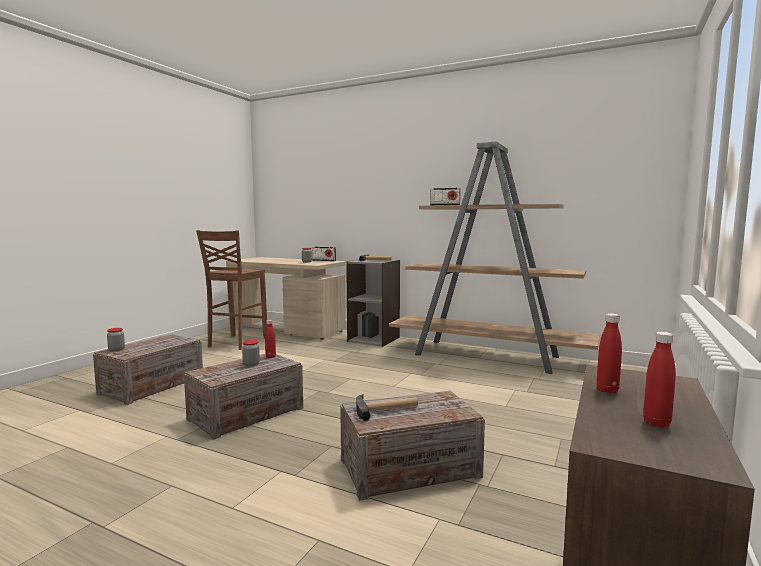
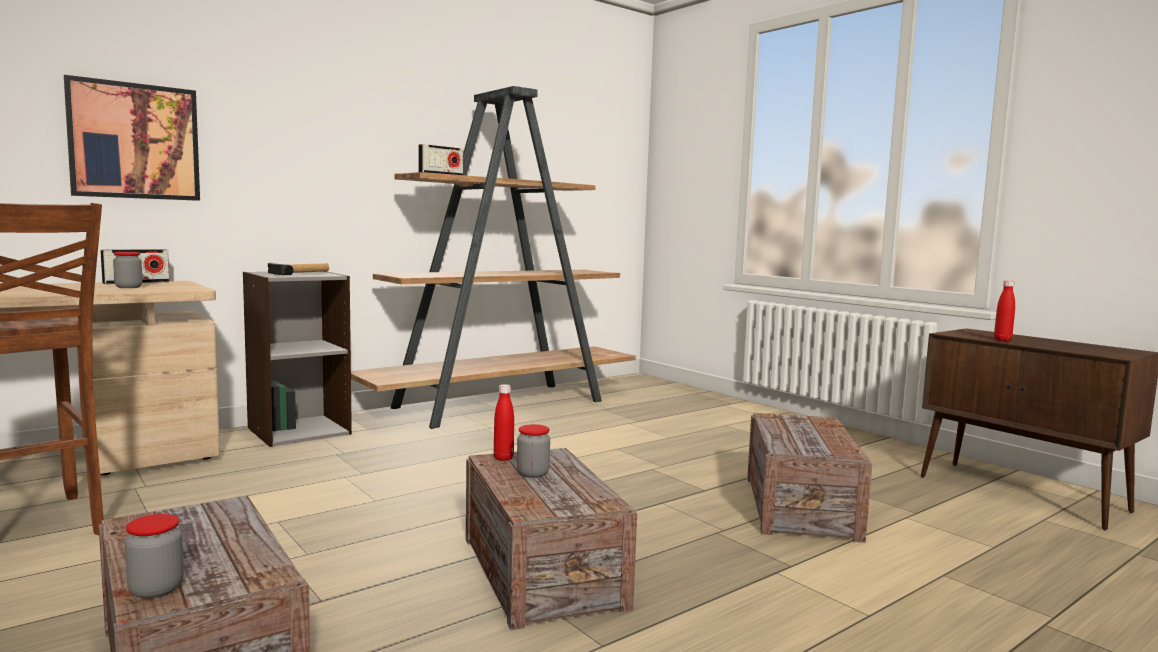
camera: 65 degrees left, 0 degrees up
hammer [356,394,418,421] -> none
red bottle [643,332,676,428] -> none
none -> picture [64,75,200,201]

